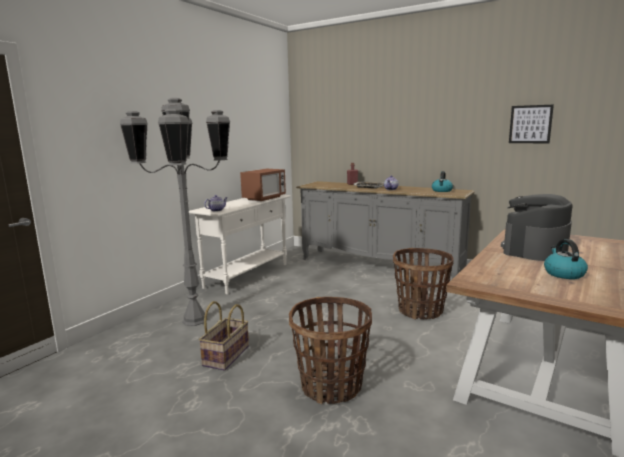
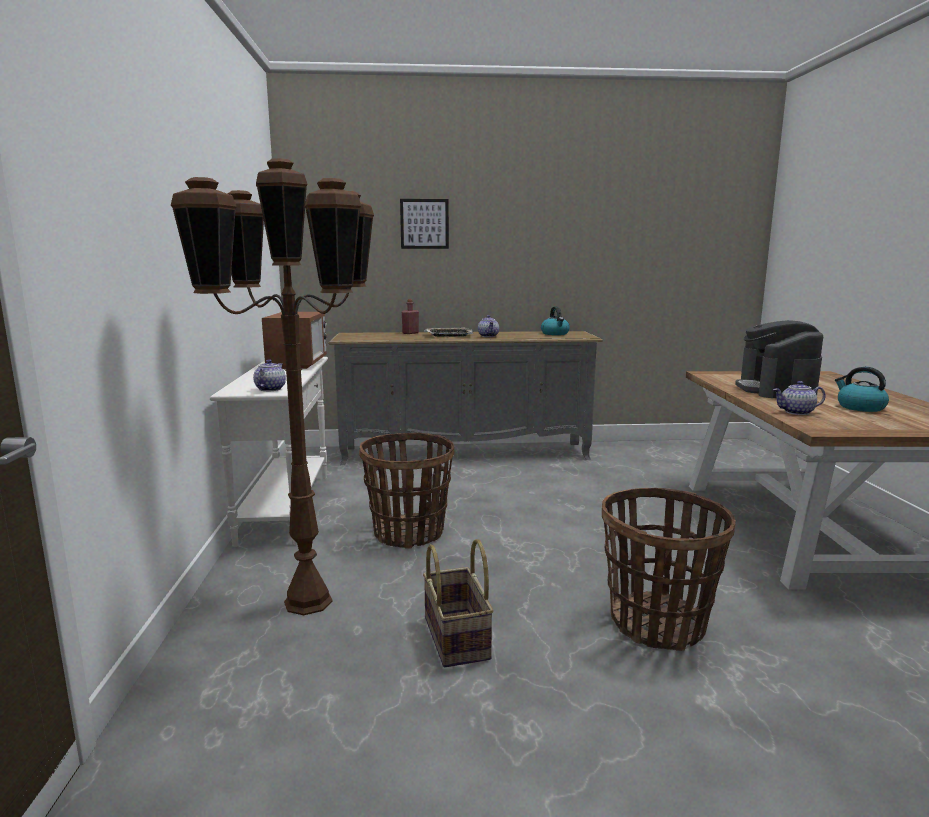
camera: 35 degrees left, 0 degrees up
grey floor lamp [120,98,230,326] -> brown floor lamp [171,158,374,615]
basket [393,248,453,320] -> basket moved to [359,433,454,549]
picture [509,105,554,143] -> picture moved to [400,199,449,249]
none -> teapot [773,381,826,415]

